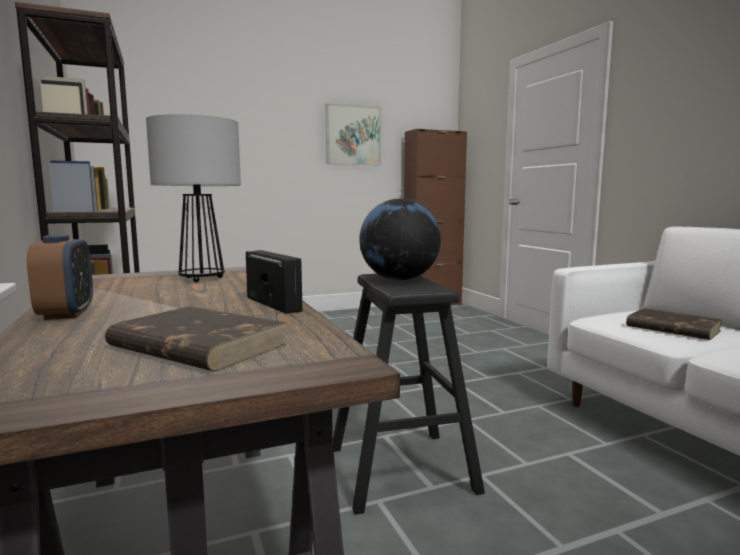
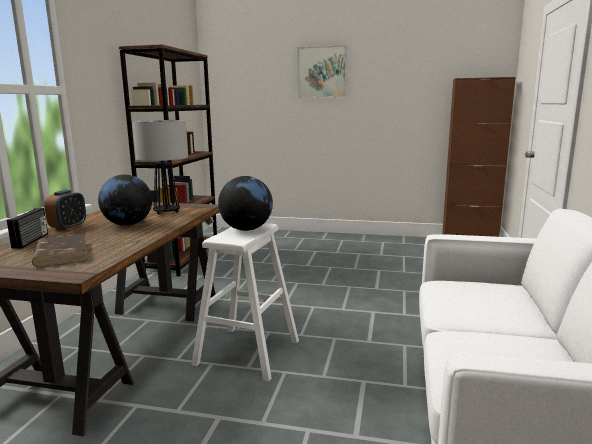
camera: 35 degrees right, 5 degrees up
radio [246,250,302,314] -> radio moved to [7,208,48,249]
picture [326,103,381,165] -> picture moved to [298,45,347,98]
black stool [333,274,485,515] -> white stool [191,223,299,382]
brown book [626,308,722,340] -> none
none -> globe [98,174,152,226]

